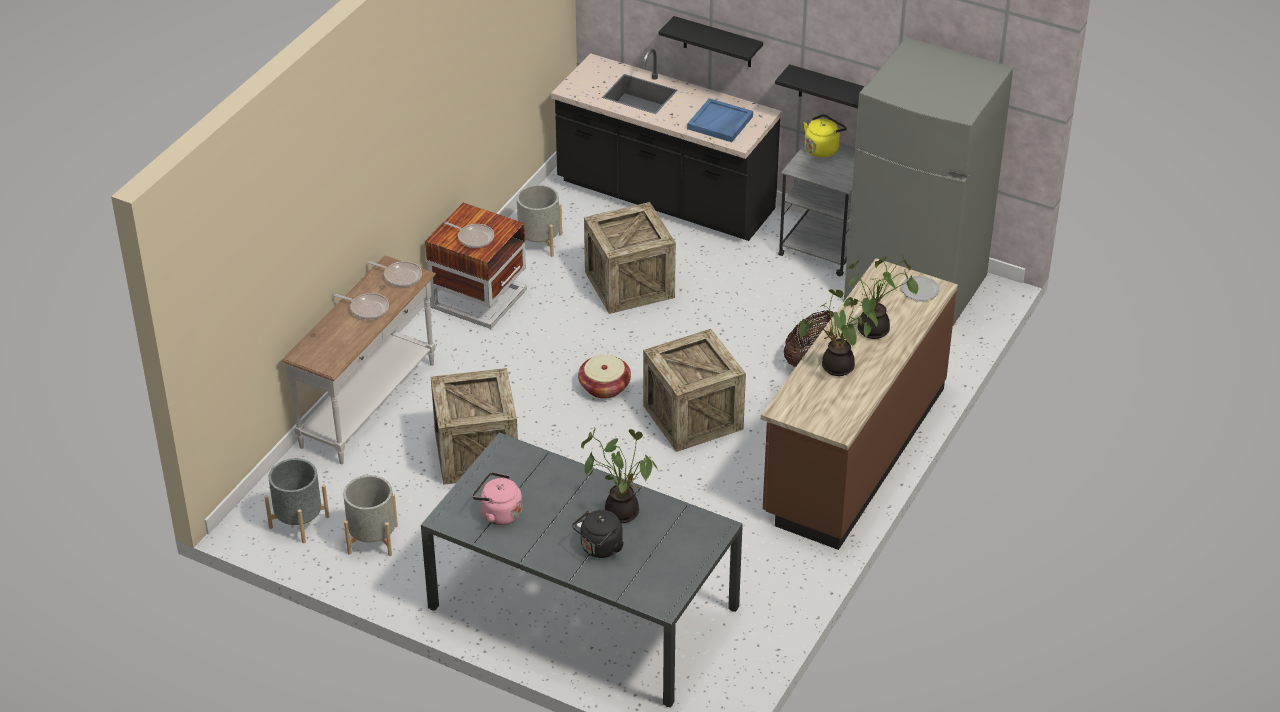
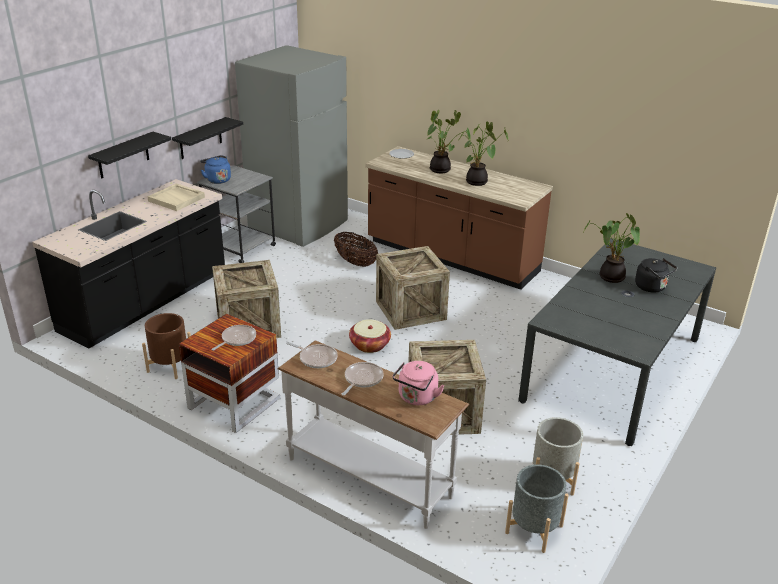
camera: 85 degrees left, 10 degrees down
frying pan [368,261,422,287] -> frying pan turned 90 degrees clockwise [286,342,338,368]
pink kettle [472,472,522,525] -> pink kettle moved to [392,361,444,405]
grey planter [516,185,562,257] -> brown planter [142,313,191,379]
blue tray [687,98,753,142] -> beige tray [147,183,205,211]
yellow kettle [804,114,847,158] -> blue kettle [200,155,231,184]

